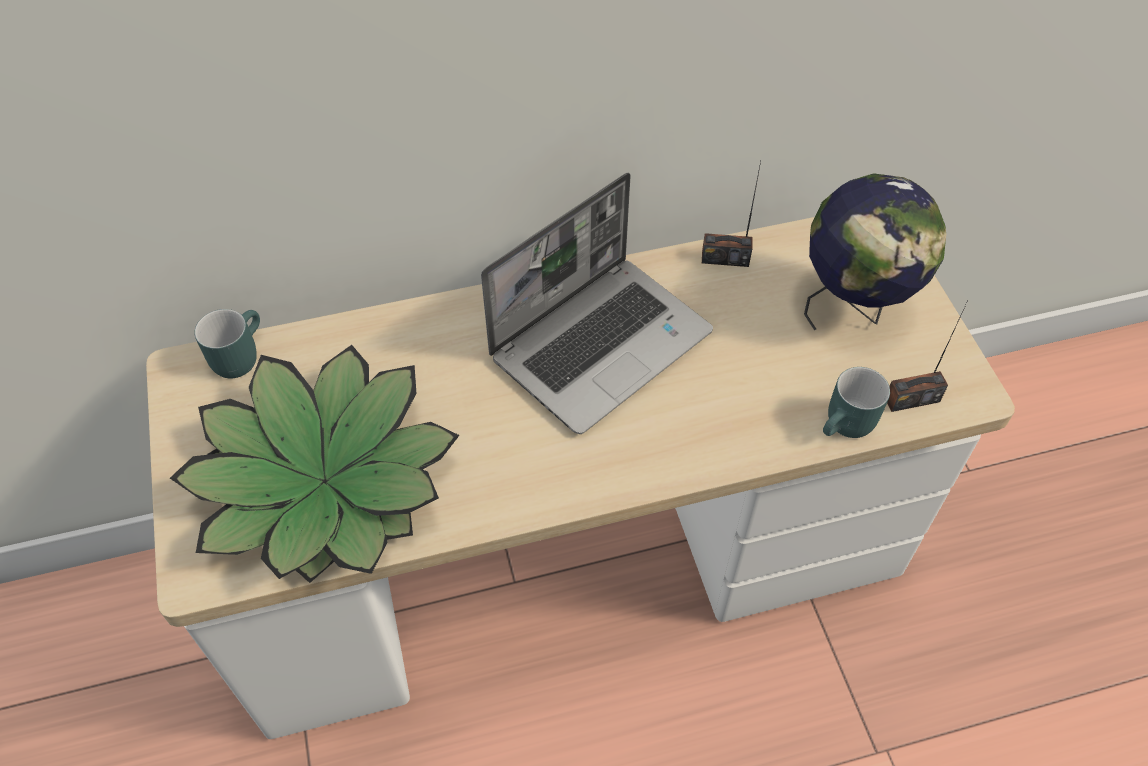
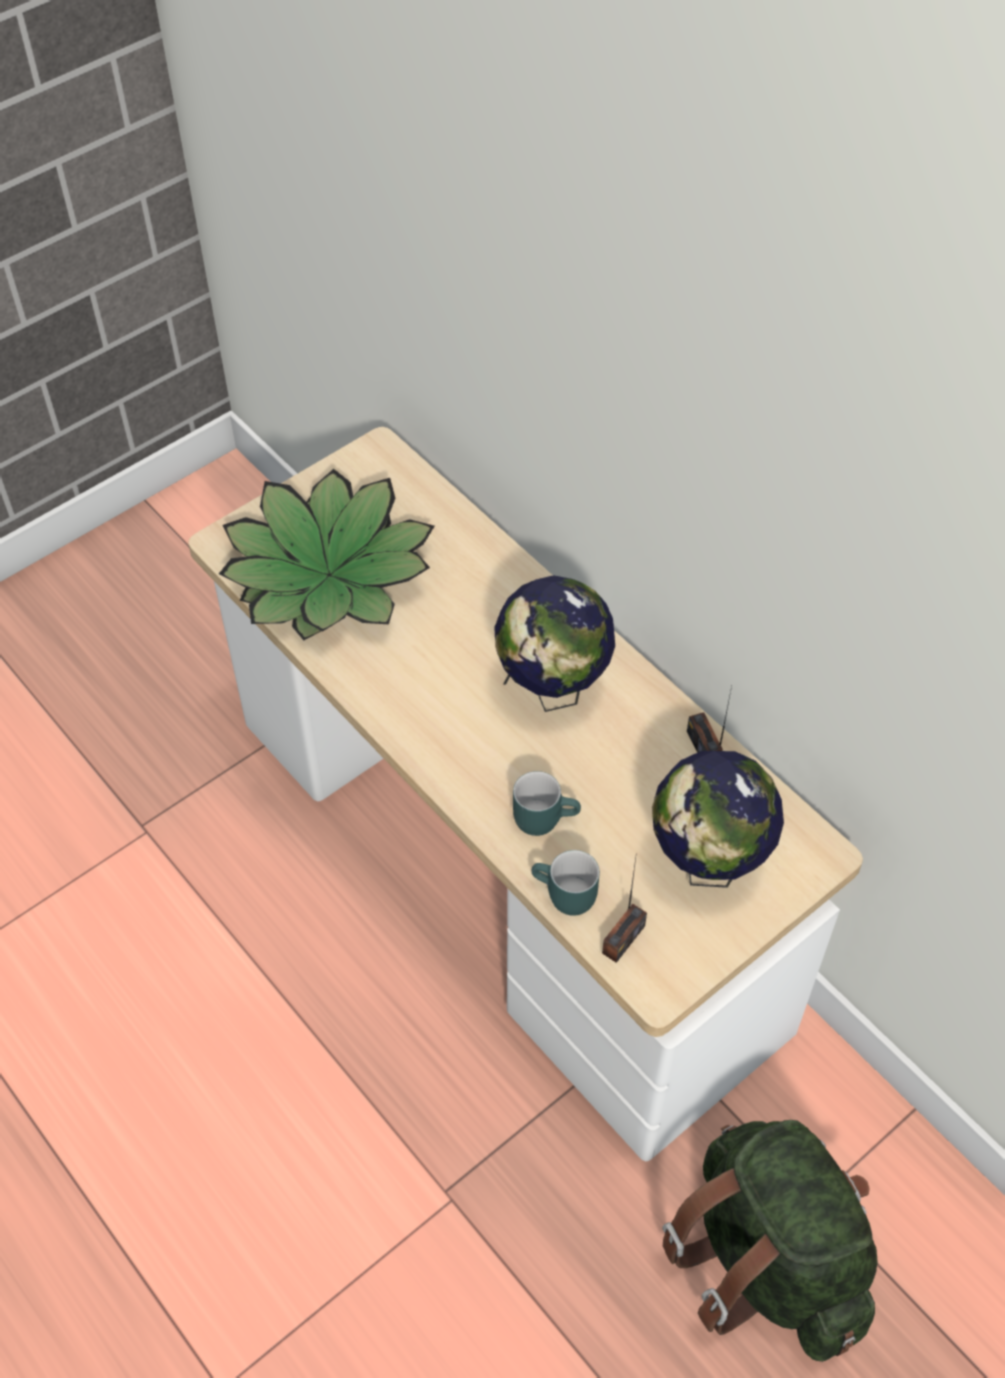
camera: 65 degrees right, 0 degrees up
turquoise mug [194,309,260,378] -> turquoise mug moved to [513,771,581,836]
laptop [481,173,713,434] -> globe [494,575,615,712]
radio [887,301,968,412] -> radio turned 105 degrees counterclockwise [602,858,647,963]
none -> green backpack [662,1120,878,1362]

